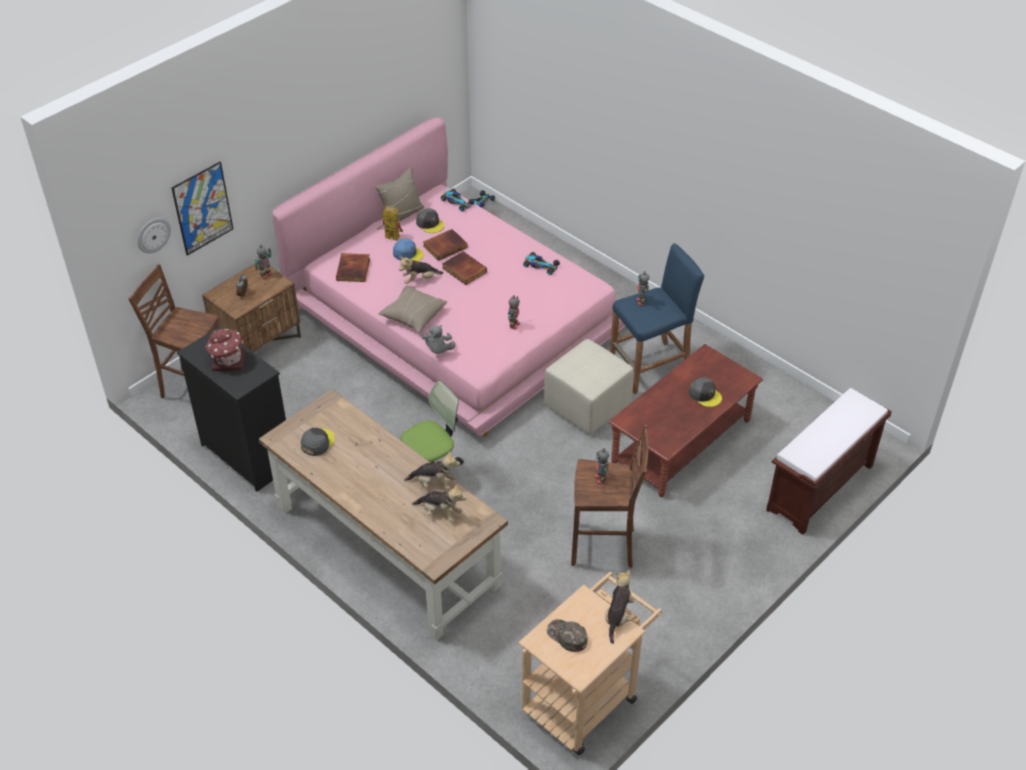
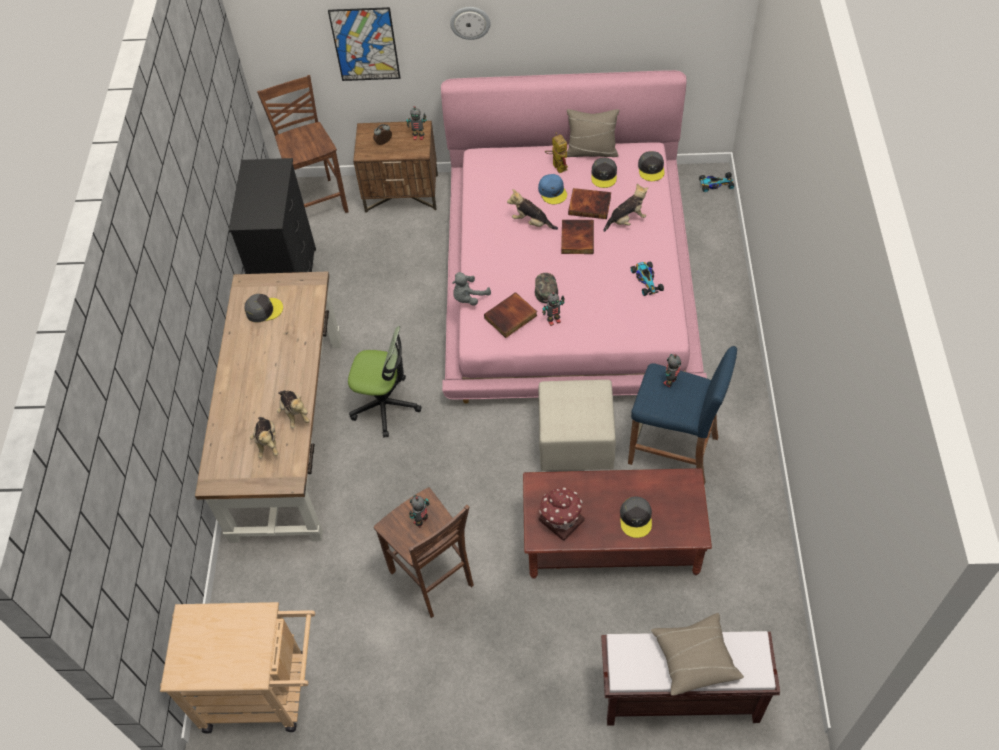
camera: 50 degrees right, 10 degrees up
wall clock [137,218,171,254] -> wall clock moved to [450,7,490,40]
toy house [205,329,245,371] -> toy house moved to [538,488,585,541]
book [336,253,370,282] -> book moved to [484,292,538,338]
beige pillow [378,285,447,332] -> beige pillow moved to [651,613,744,696]
toy car [441,188,475,212] -> grey cap [638,151,665,181]
green cap [547,619,588,652] -> green cap moved to [535,273,558,303]
plush toy [605,570,635,644] -> plush toy moved to [603,183,648,232]

